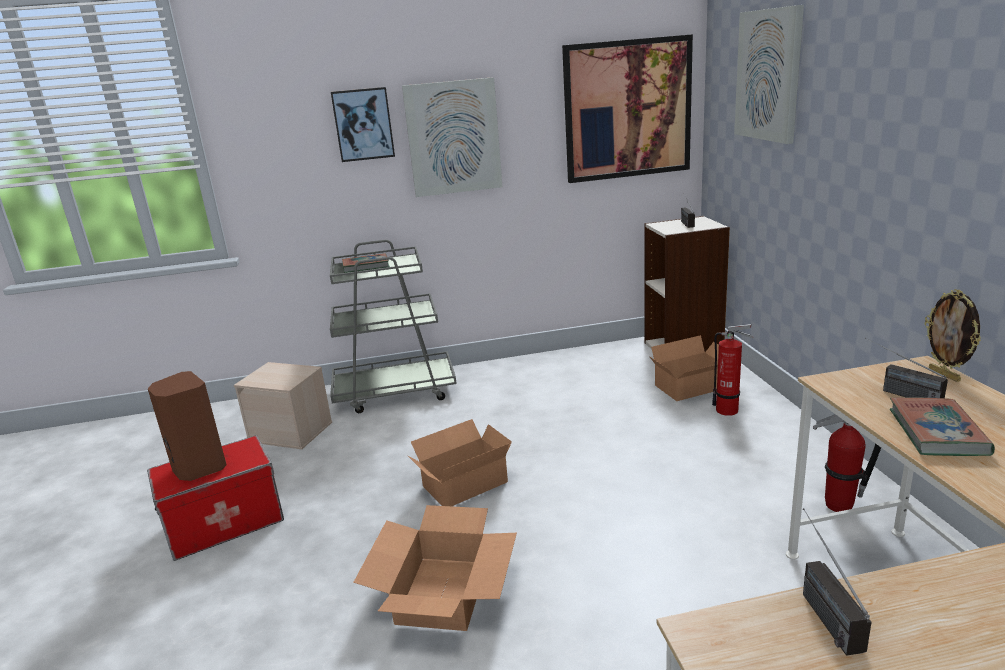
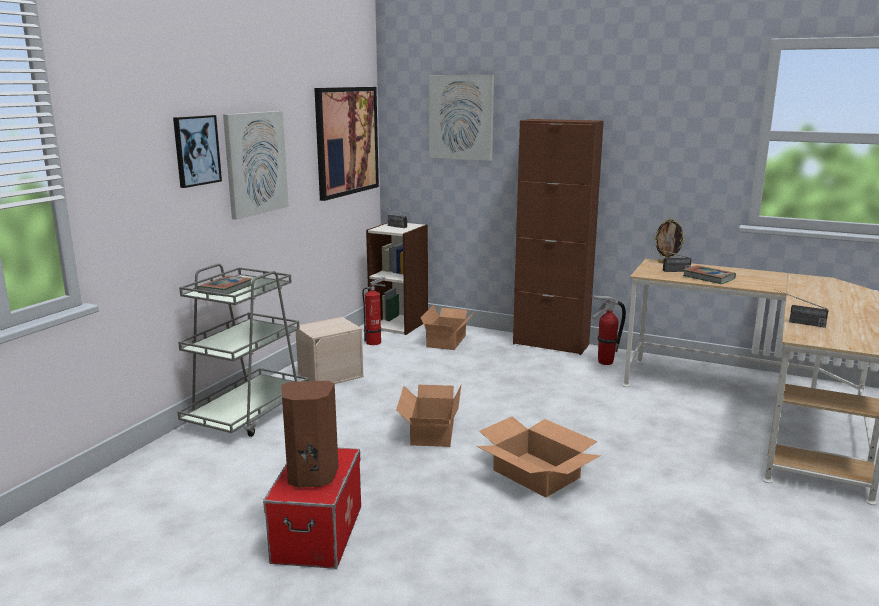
camera: 55 degrees left, 5 degrees down
beige storage box [234,362,332,449] -> beige storage box moved to [296,317,364,384]
fire extinguisher [712,324,753,416] -> fire extinguisher moved to [362,277,386,345]
none -> brown cabinet [513,119,604,355]

